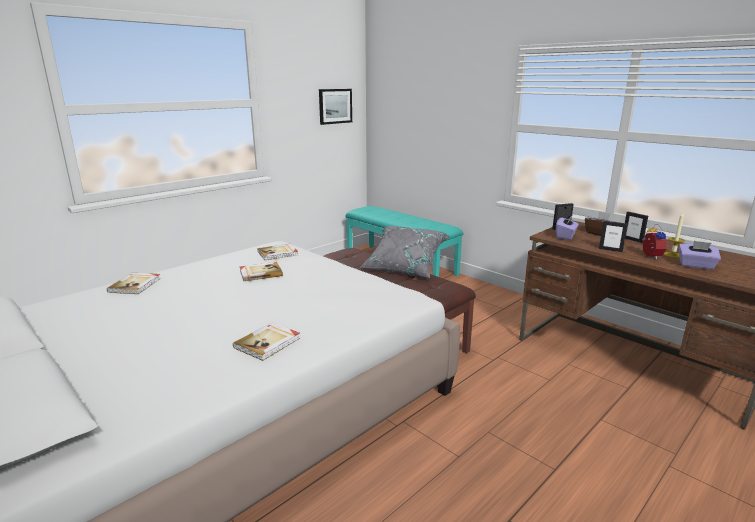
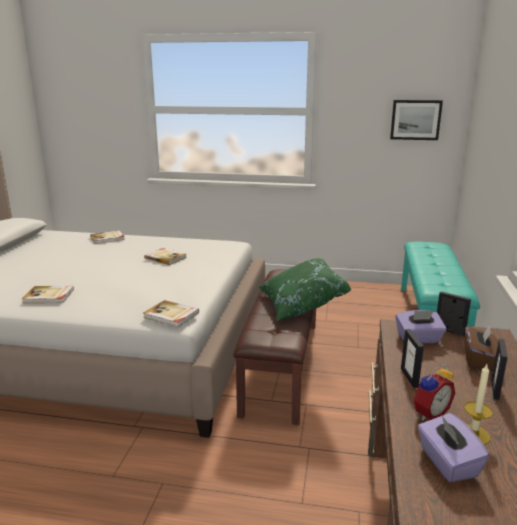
camera: 55 degrees right, 0 degrees up
book [258,244,298,260] -> book moved to [143,300,199,327]
grey pillow [360,226,450,278] -> green pillow [259,258,351,321]

